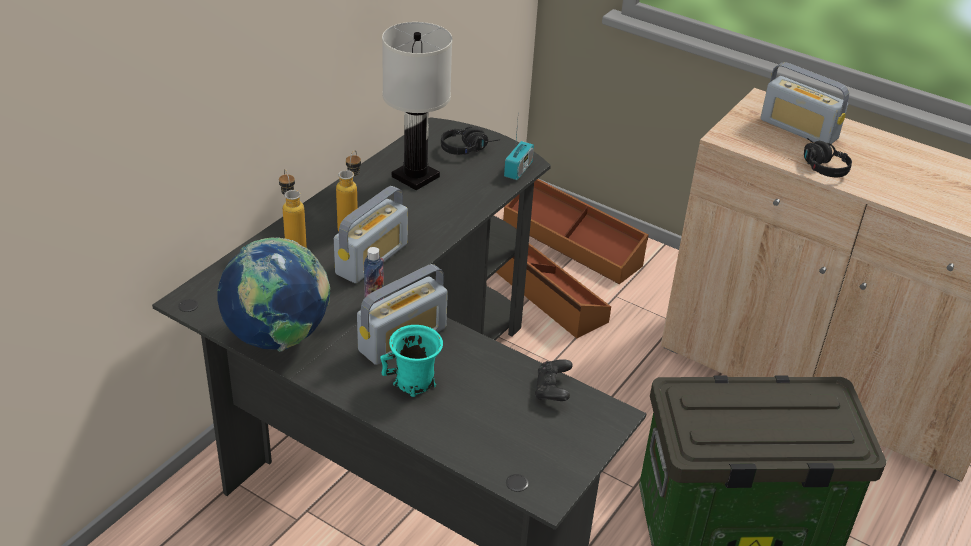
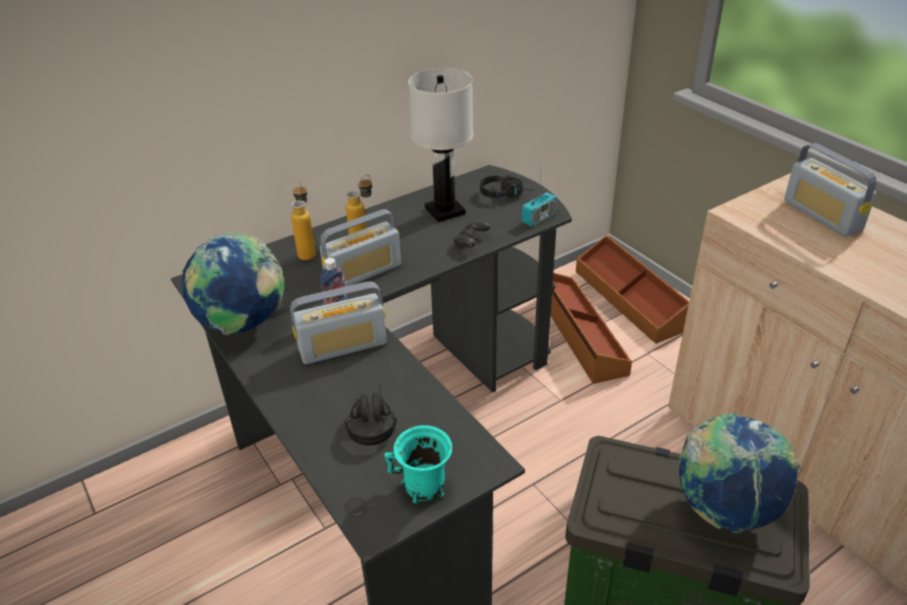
camera: 25 degrees right, 0 degrees up
turquoise mug [380,325,443,397] -> turquoise mug moved to [384,425,452,503]
black game controller [535,359,573,401] -> black game controller moved to [454,222,491,247]
black headphones [804,138,852,177] -> black headphones moved to [345,385,397,446]
none -> globe [678,413,800,533]

